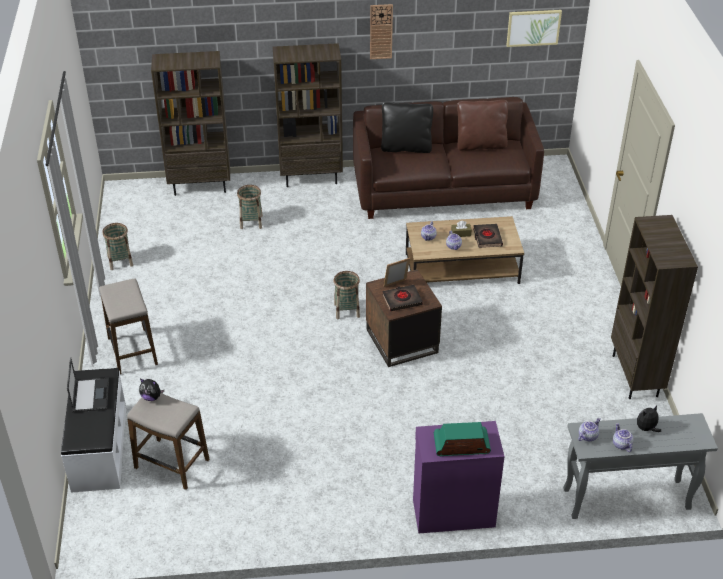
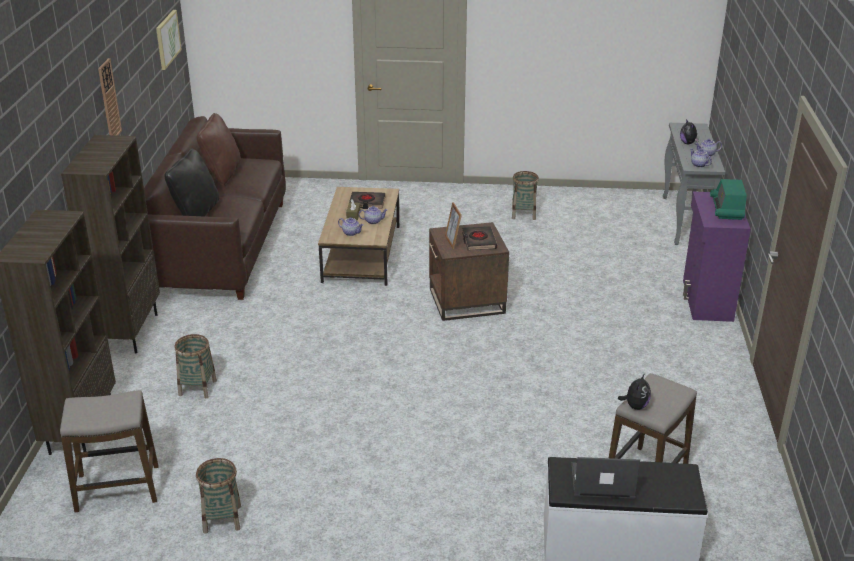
camera: 80 degrees left, 10 degrees down
stool [99,279,158,374] -> stool moved to [60,390,158,512]
basket [334,271,360,319] -> basket moved to [512,171,539,220]
brown bookcase [611,215,698,399] -> none

